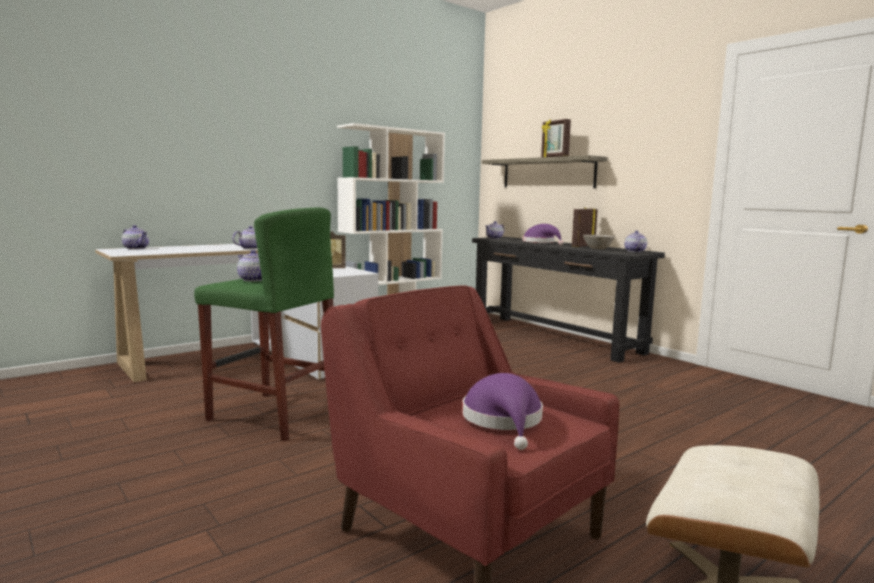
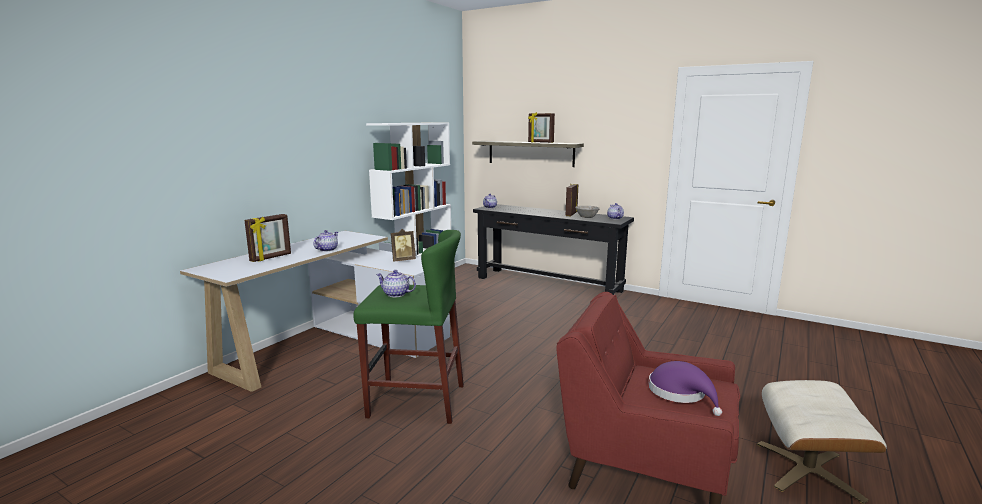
camera: 20 degrees left, 5 degrees up
teapot [122,225,149,250] -> none
purple hat [523,224,563,245] -> none
none -> picture frame [244,214,291,262]

